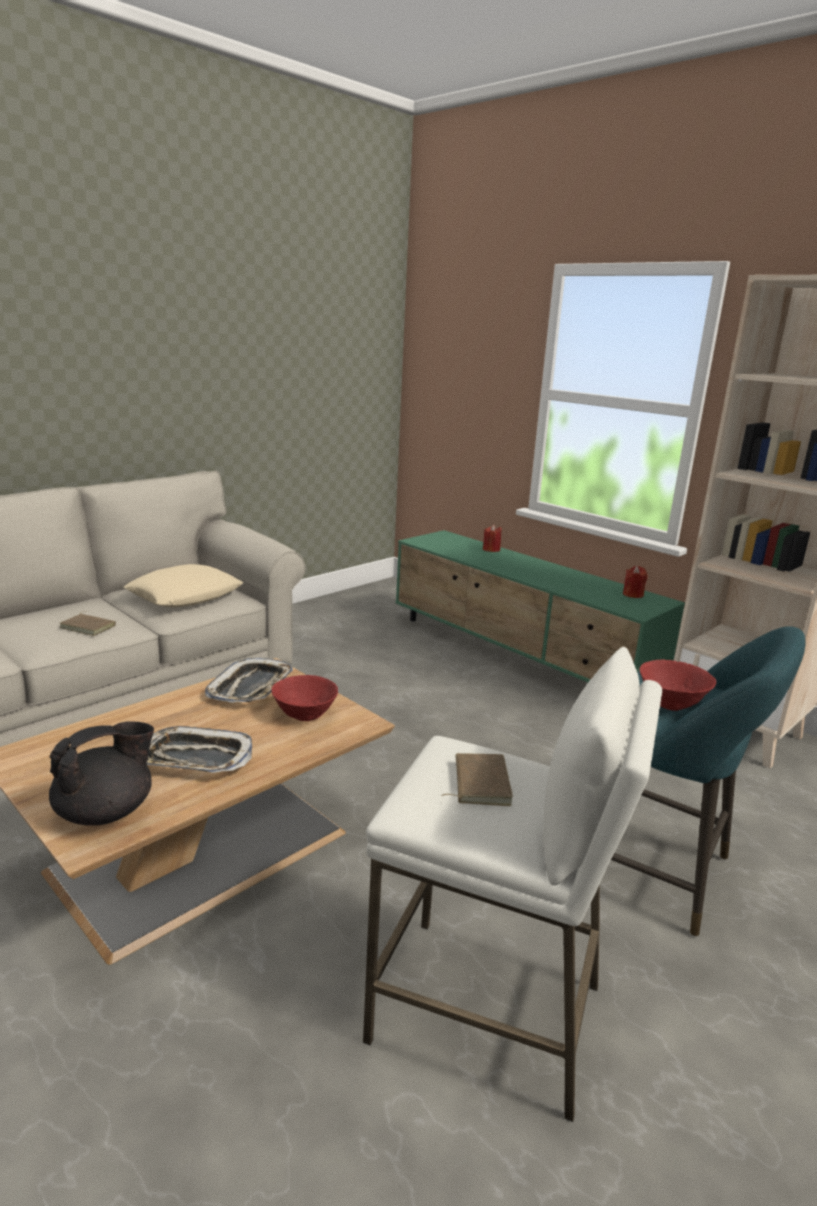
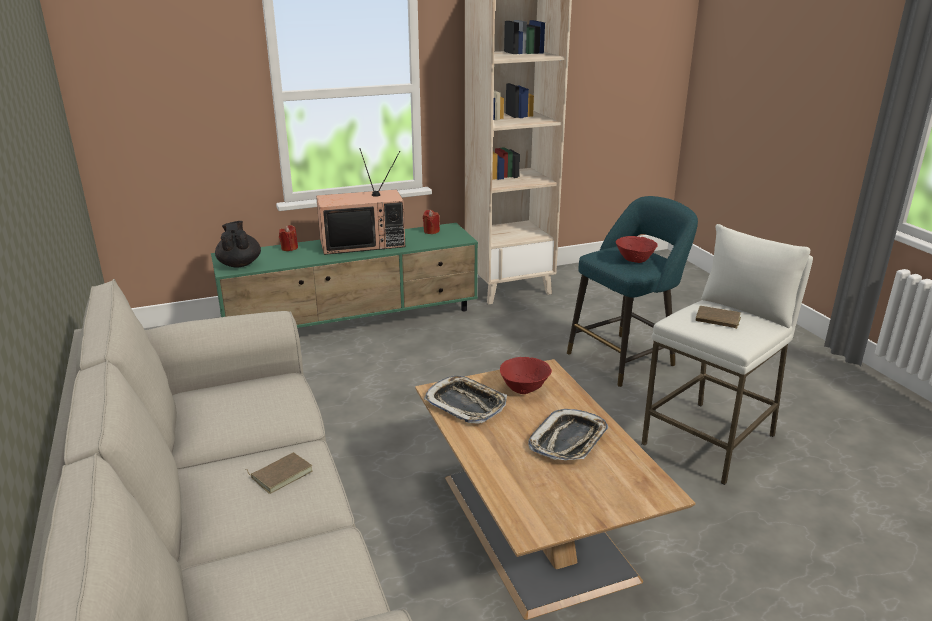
camera: 65 degrees left, 5 degrees up
black teapot [49,722,154,826] -> black teapot moved to [215,221,261,268]
beige pillow [124,564,243,607] -> none
none -> television [316,148,405,255]

